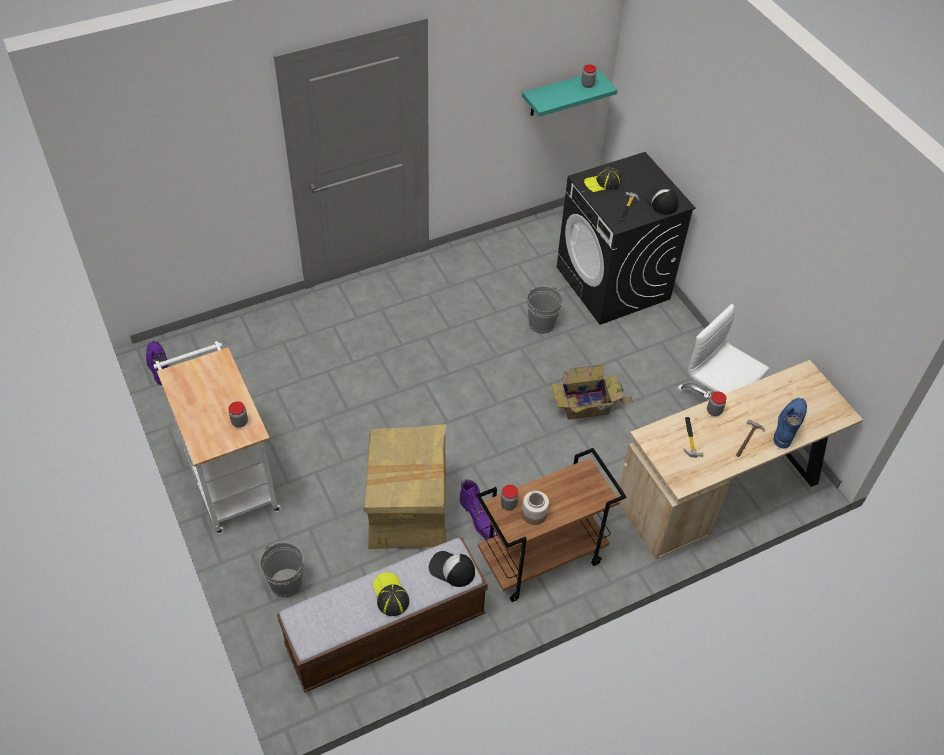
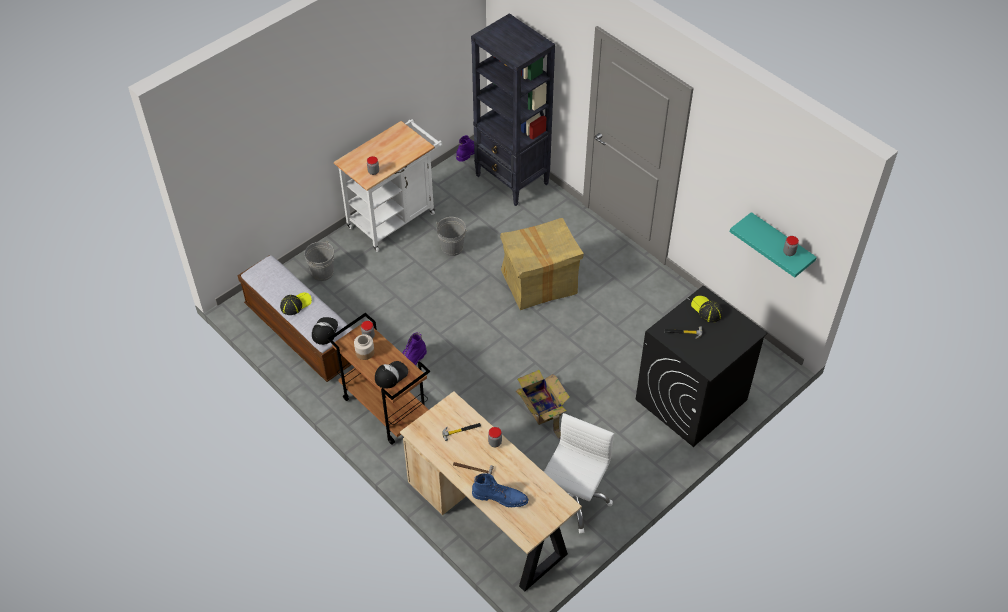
camera: 75 degrees right, 0 degrees up
cardboard box [364,424,446,549] -> cardboard box moved to [500,218,584,310]
grey bucket [527,286,563,334] -> grey bucket moved to [436,217,467,256]
cap [643,187,678,215] -> cap moved to [375,361,408,389]
none -> black bookcase [471,13,555,206]

